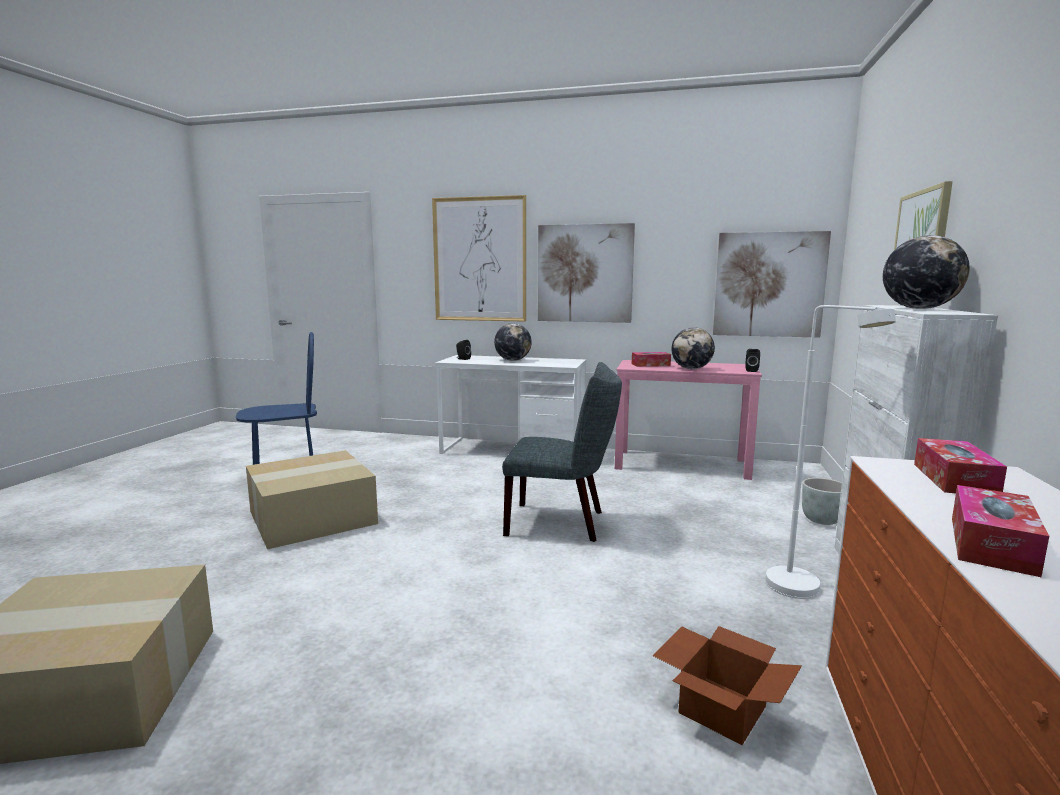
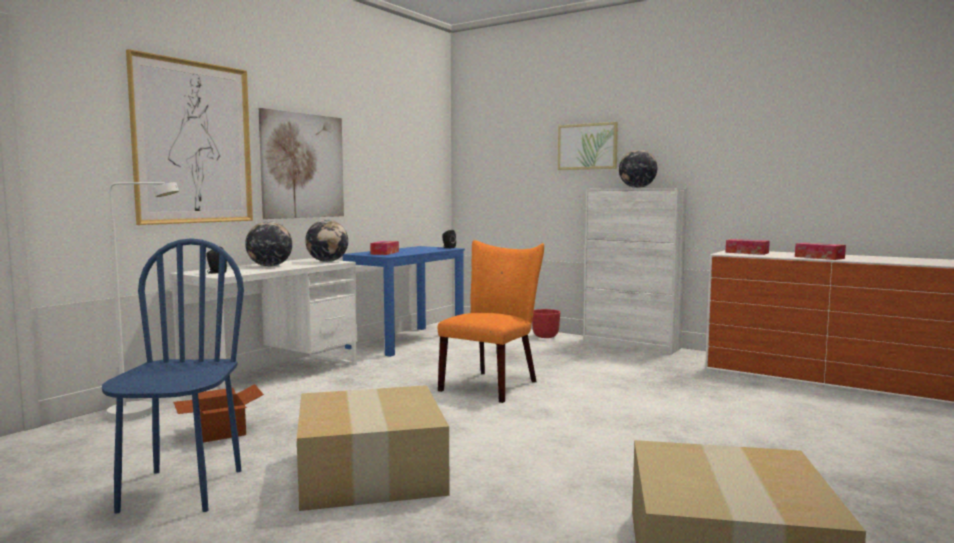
camera: 70 degrees left, 5 degrees down
grey chair [502,362,622,542] -> orange chair [438,240,544,403]
pink desk [615,360,762,480] -> blue desk [342,246,465,357]
cardboard box [653,626,802,745] -> cardboard box moved to [173,384,264,443]
globe [671,327,715,369] -> globe moved to [305,220,348,262]
picture [713,231,831,338] -> none
white floor lamp [765,305,896,599] -> white floor lamp moved to [107,182,179,421]
grey planter [802,478,842,525] -> red planter [532,309,560,338]

